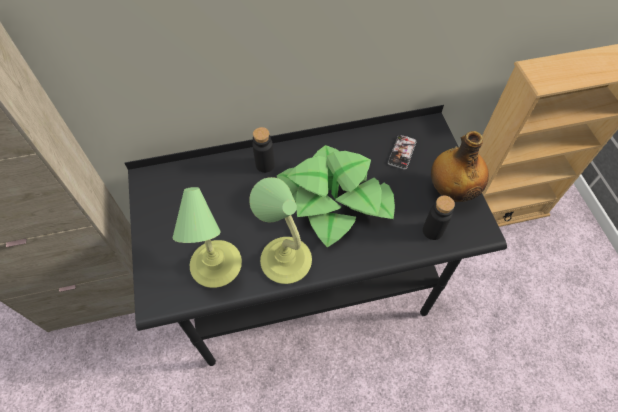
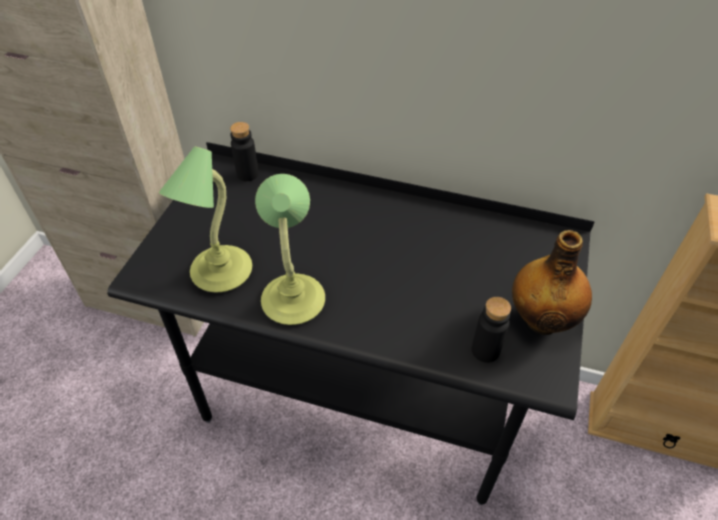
camera: 30 degrees right, 10 degrees down
black bottle [252,127,275,173] -> black bottle moved to [230,122,259,181]
potted plant [277,145,395,248] -> none
phone [388,135,417,170] -> none

